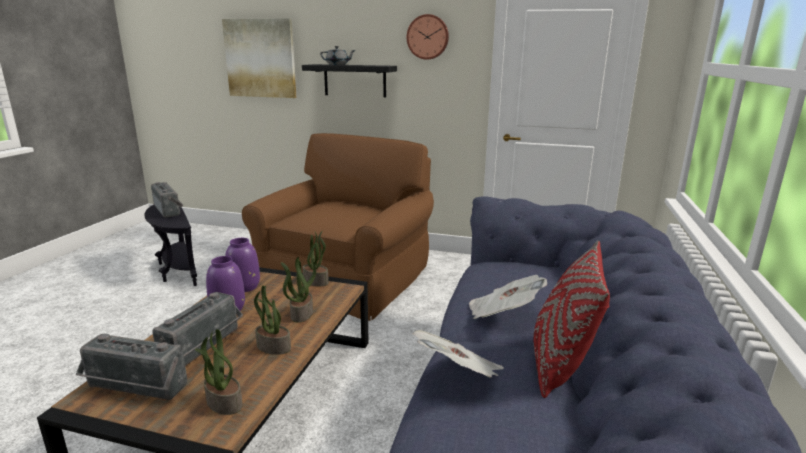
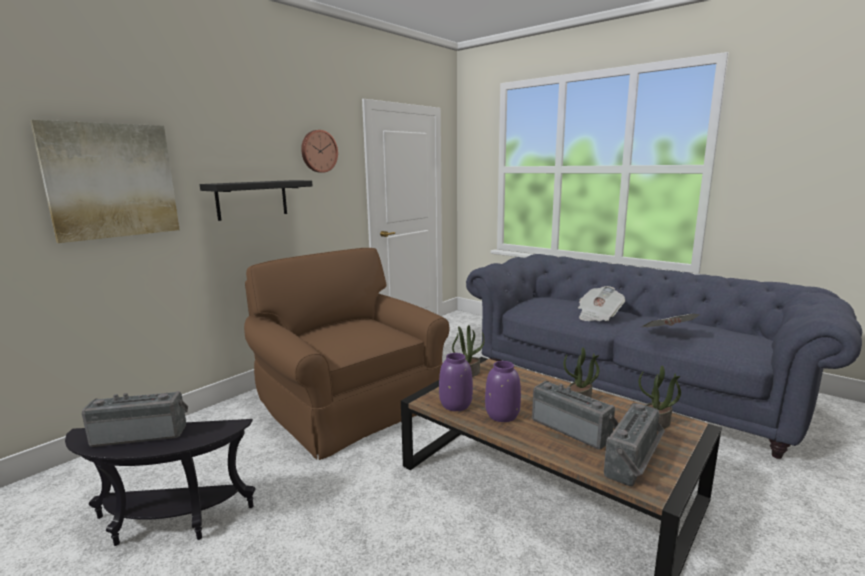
camera: 65 degrees left, 5 degrees down
potted plant [281,257,316,323] -> none
grey teapot [320,46,356,65] -> none
red pillow [534,241,610,398] -> none

